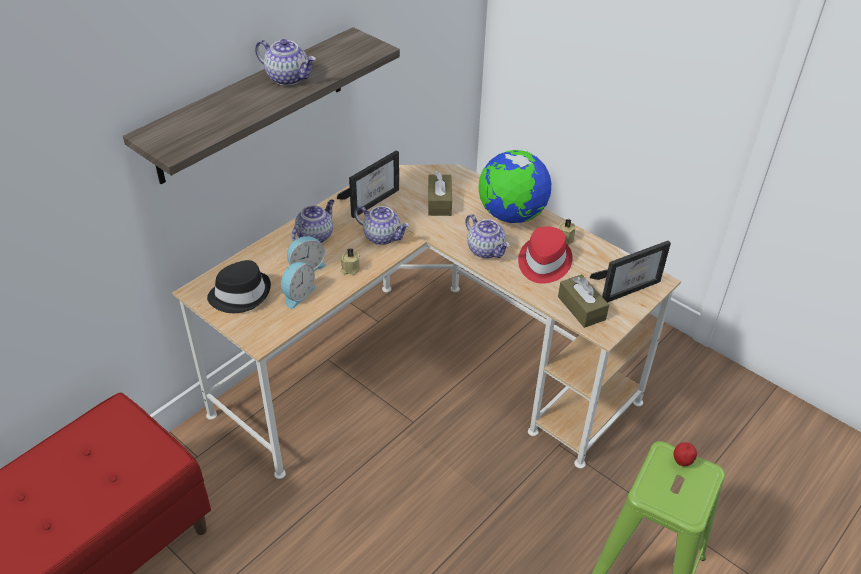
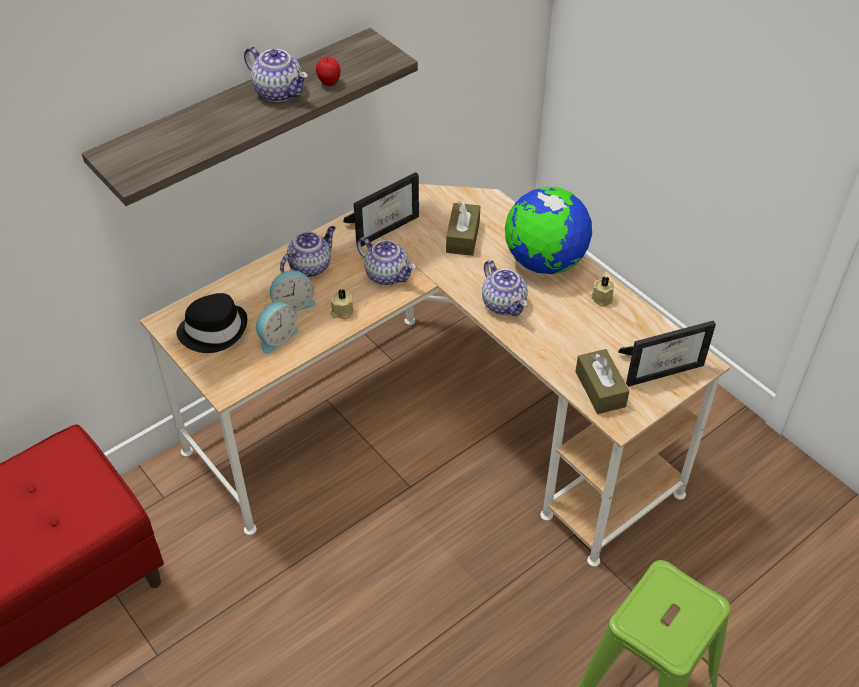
camera: 10 degrees right, 5 degrees up
red hat [518,226,573,284] -> none
apple [674,442,697,466] -> apple moved to [316,55,340,86]

